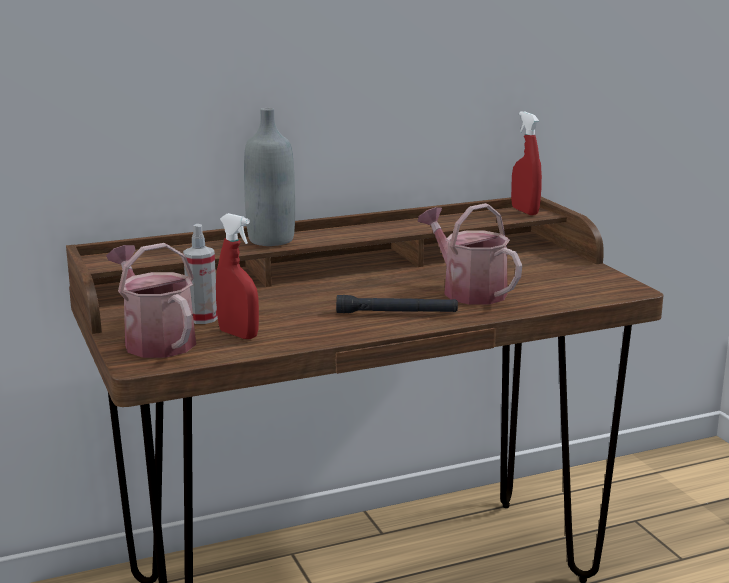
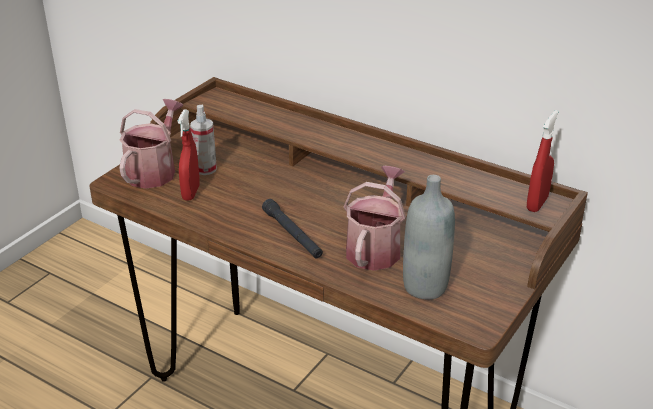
camera: 55 degrees right, 15 degrees up
grey bottle [244,108,295,246] -> grey bottle moved to [403,175,455,299]

